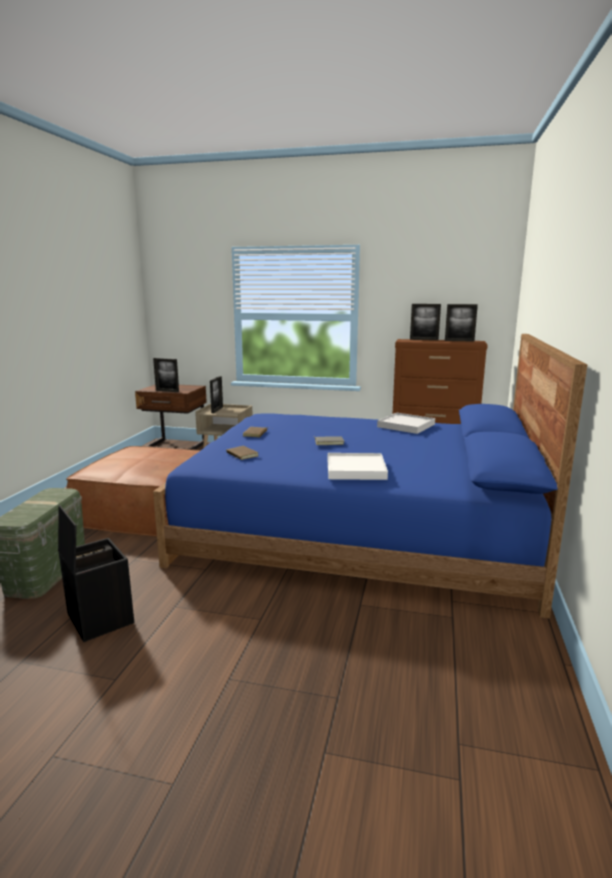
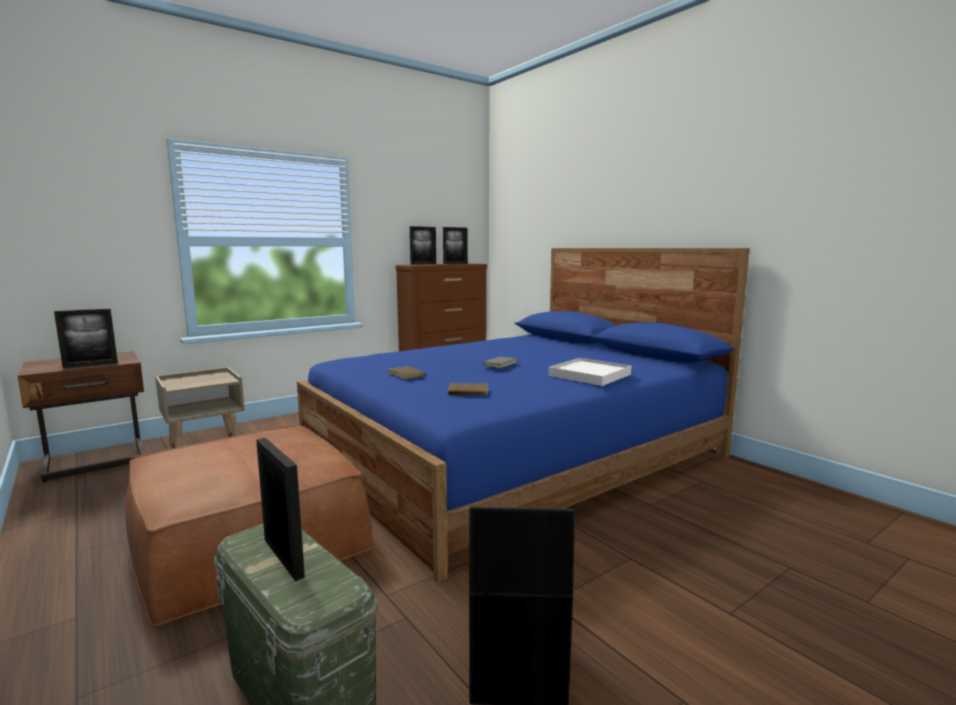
camera: 50 degrees left, 5 degrees down
picture frame [210,376,223,413] -> picture frame moved to [256,438,305,581]
white tray [377,413,435,434] -> none

